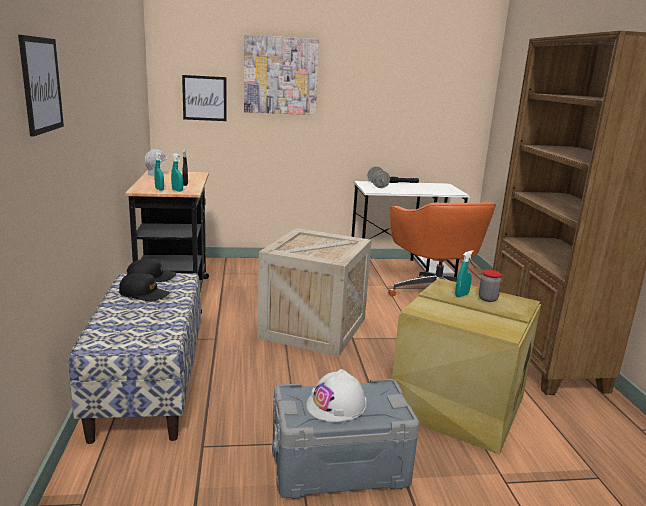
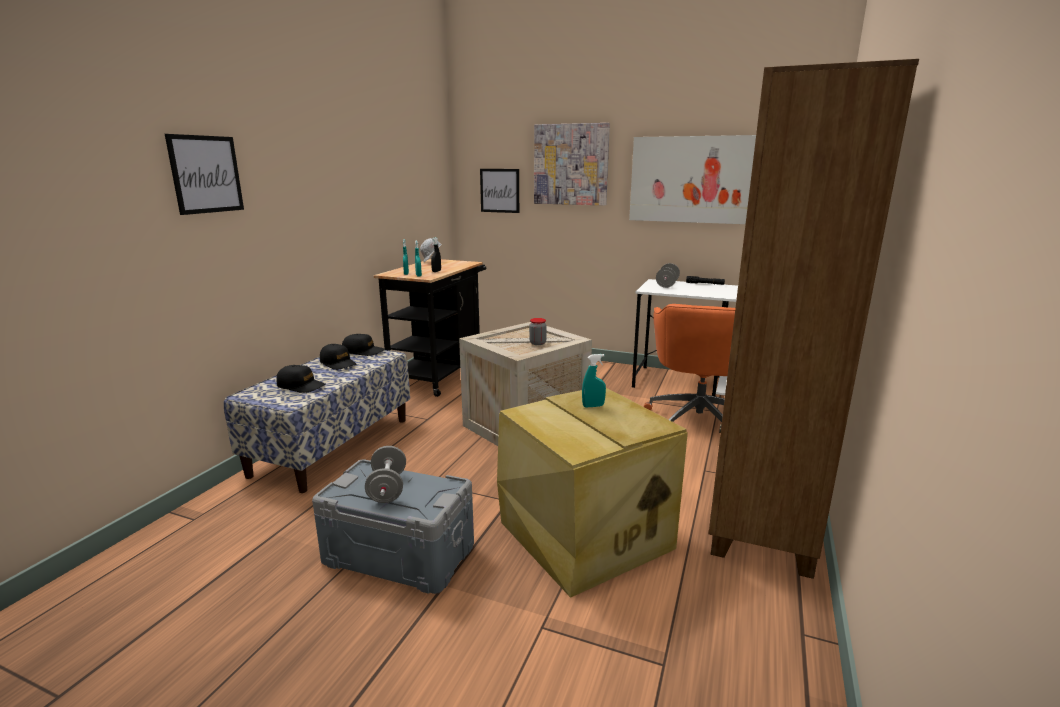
camera: 30 degrees right, 0 degrees up
white hard hat [306,369,366,422] -> grey dumbbell [365,446,406,503]
jar [479,270,502,302] -> jar moved to [529,318,547,345]
none -> black cap [276,365,326,393]
none -> picture [629,135,756,224]

